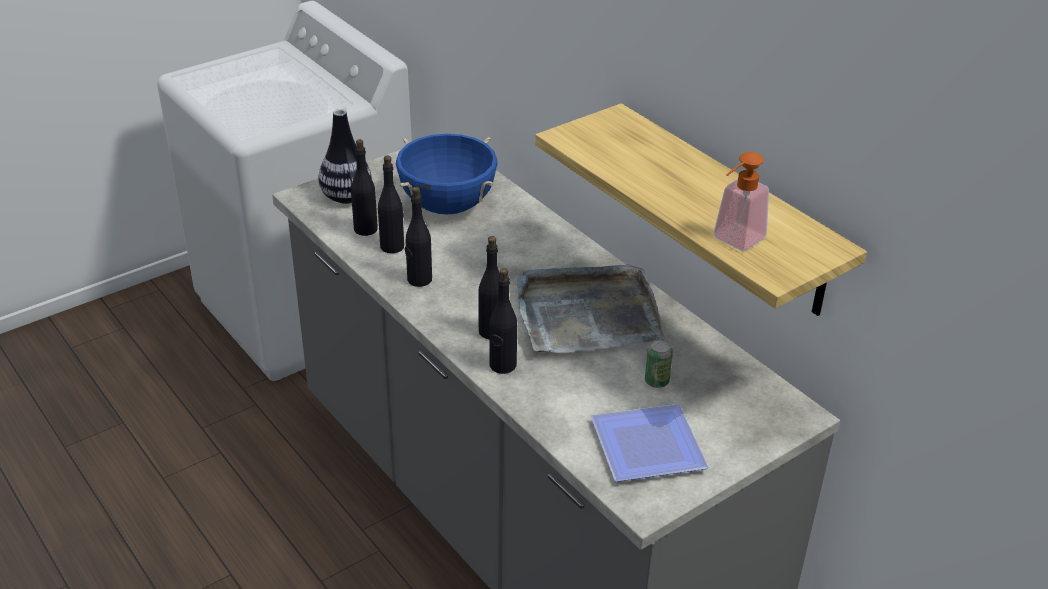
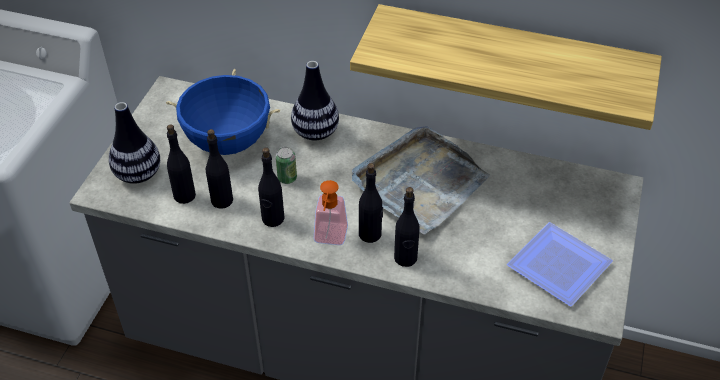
camera: 35 degrees left, 10 degrees up
can [645,339,673,388] -> can moved to [276,147,297,184]
soap dispenser [713,152,769,251] -> soap dispenser moved to [314,180,348,245]
none -> vase [291,61,339,141]

